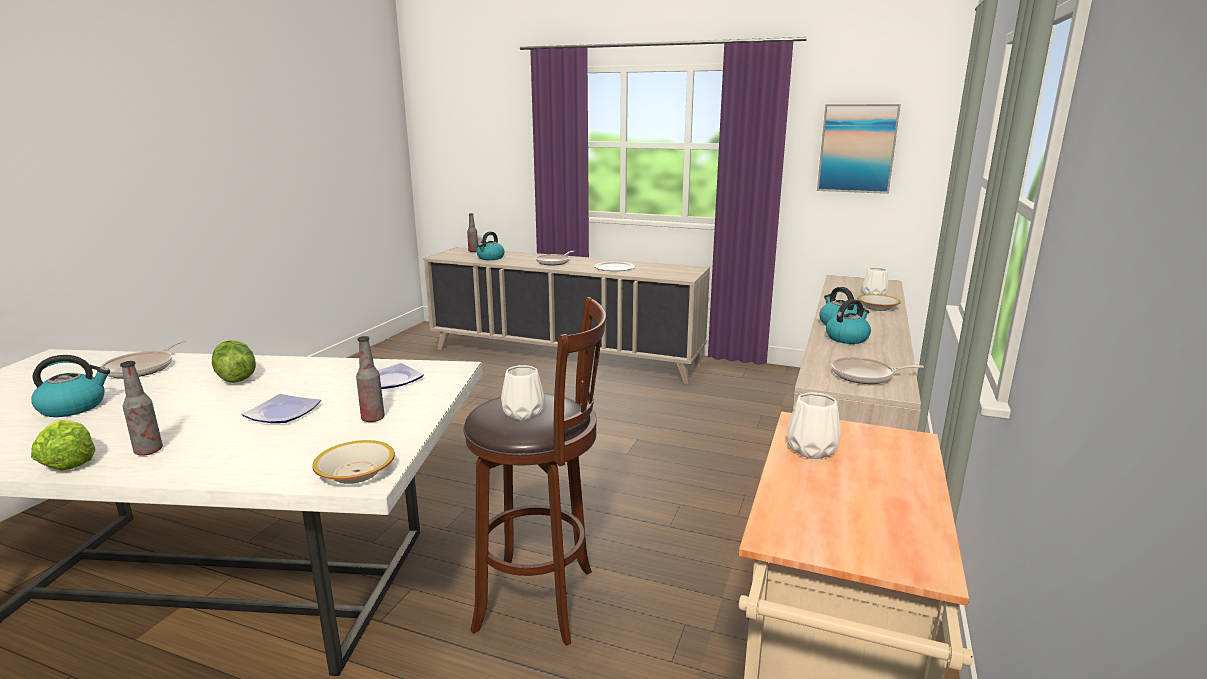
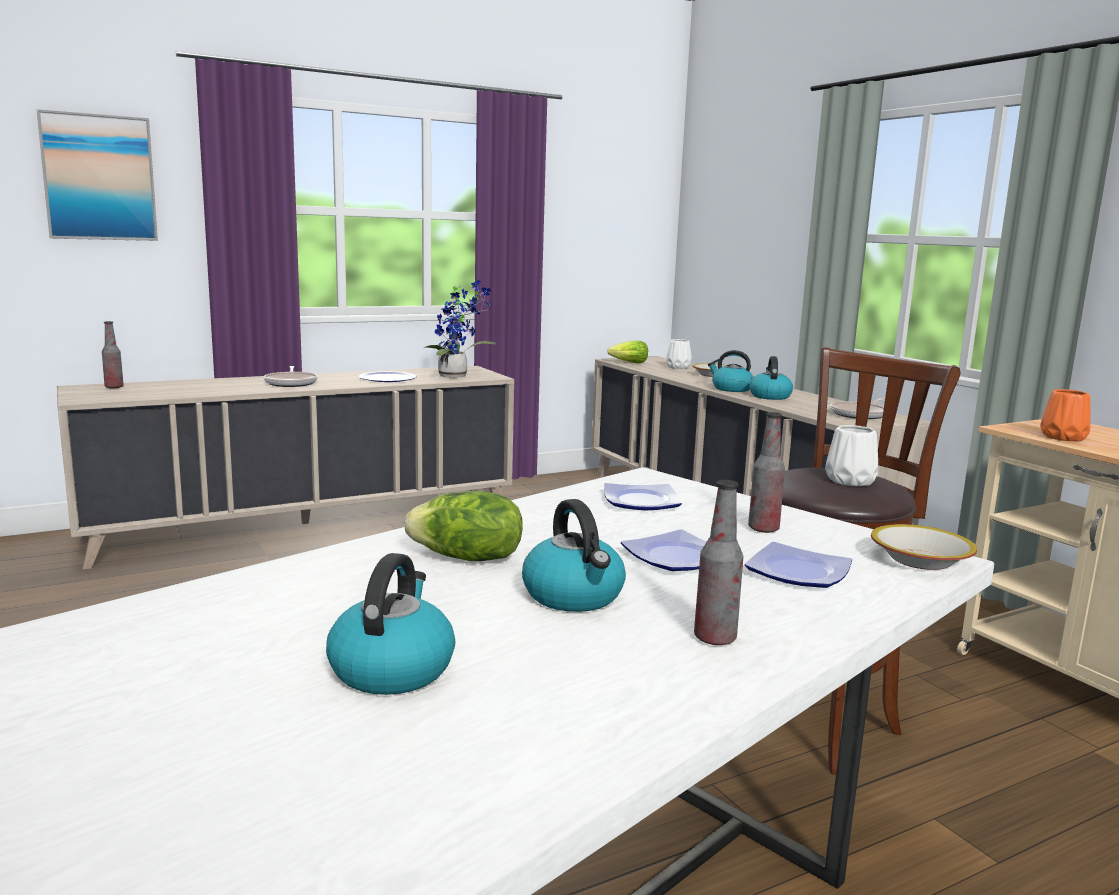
camera: 50 degrees left, 5 degrees down
lettuce [31,420,96,470] -> lettuce moved to [607,341,648,363]
frying pan [100,340,186,378] -> none
kettle [476,232,504,260] -> kettle moved to [522,499,626,612]
white vase [787,392,841,459] -> orange vase [1040,389,1090,442]
picture [817,104,901,194] -> picture moved to [36,109,158,241]
none -> potted plant [424,280,496,378]
none -> plate [745,542,852,588]

